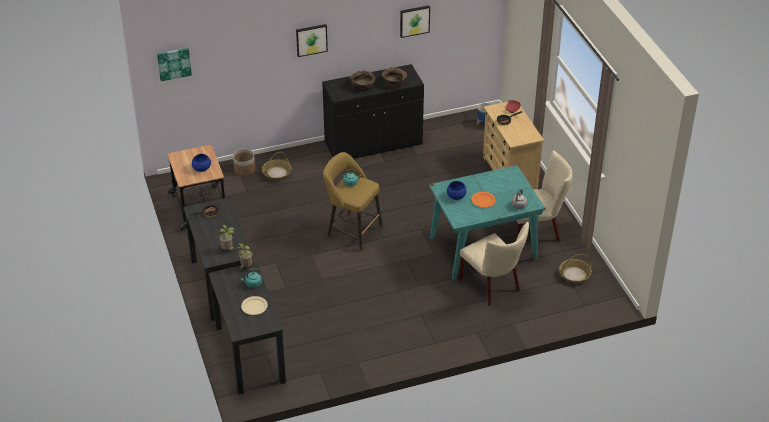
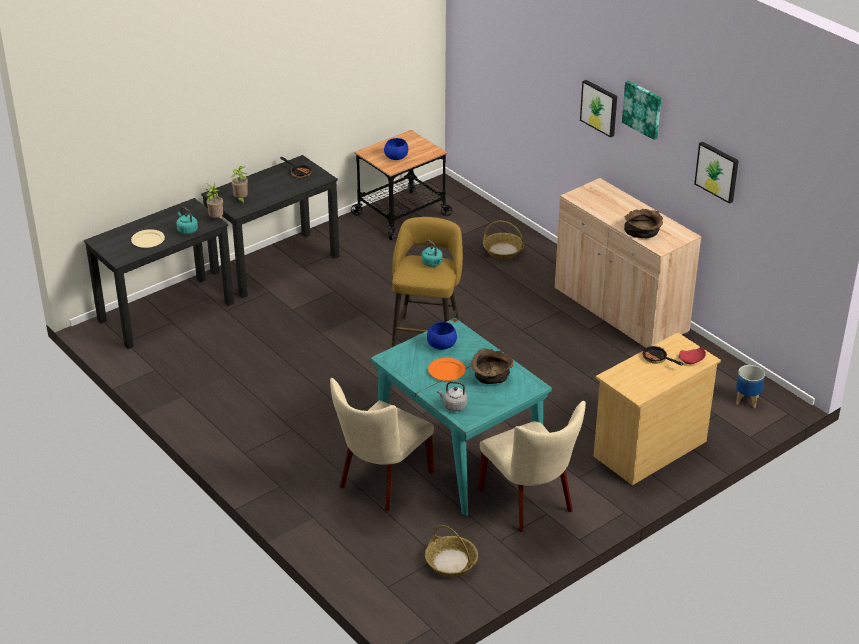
camera: 70 degrees right, 5 degrees down
picture [157,48,192,81] -> picture moved to [622,81,661,140]
planter [233,149,255,176] -> none
black cabinet [322,64,424,159] -> beige cabinet [555,178,701,348]
brown bowl [350,70,375,91] -> brown bowl moved to [471,348,513,384]

